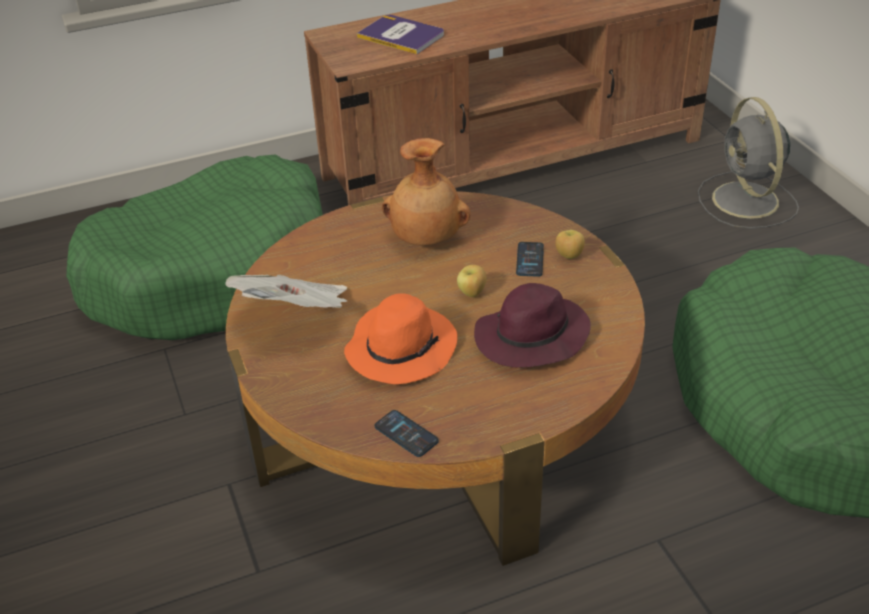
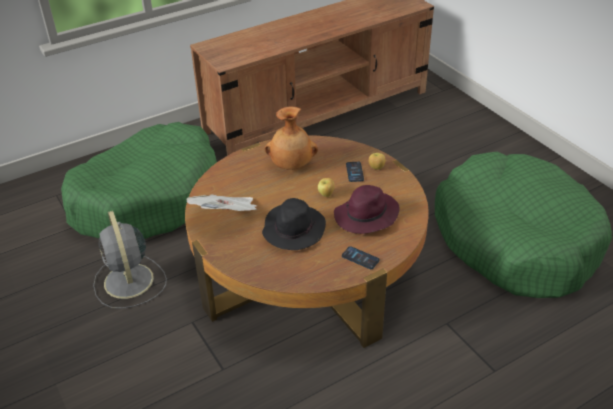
camera: 10 degrees left, 0 degrees up
orange hat [344,293,457,384] -> black hat [262,198,326,250]
book [357,15,444,54] -> none
phone [375,410,439,457] -> phone moved to [342,246,380,269]
grey fan [698,97,799,229] -> grey fan moved to [93,211,167,309]

